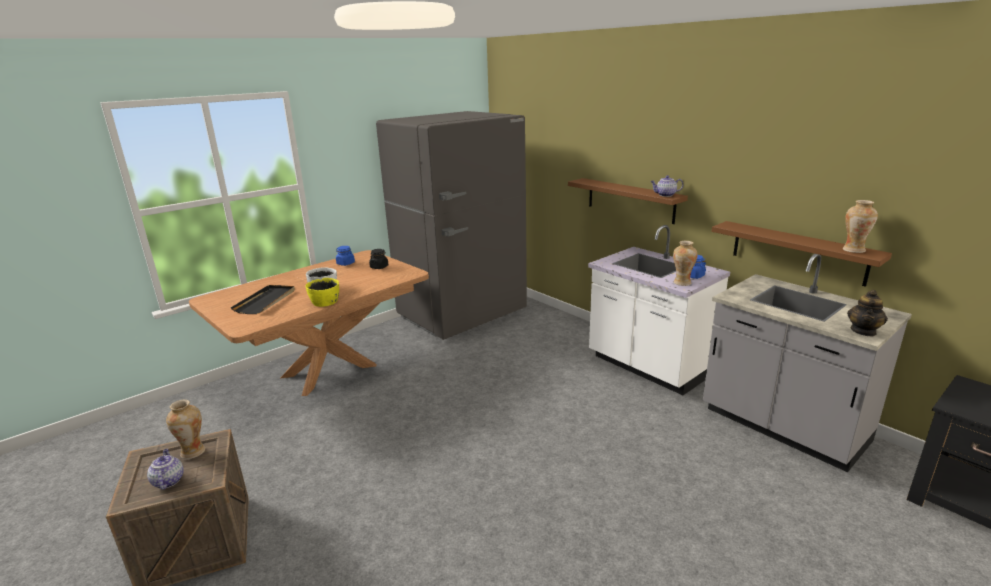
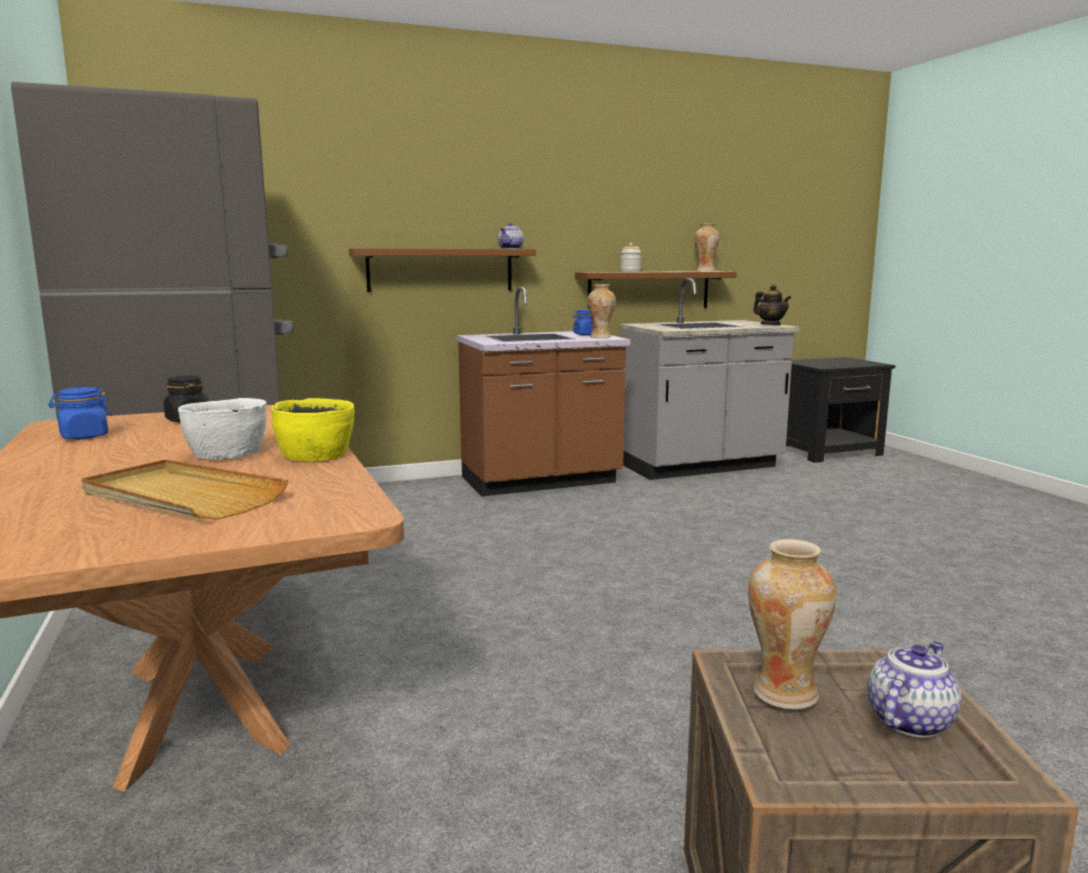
camera: 70 degrees left, 10 degrees down
teapot [147,449,183,490] -> teapot turned 135 degrees clockwise [868,641,961,738]
black tray [231,285,295,314] -> beige tray [82,459,288,520]
white counter [588,225,730,395] -> brown counter [457,287,630,496]
none -> jar [620,243,641,272]

